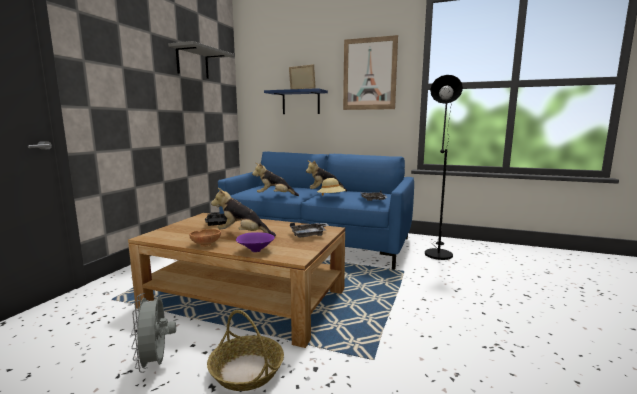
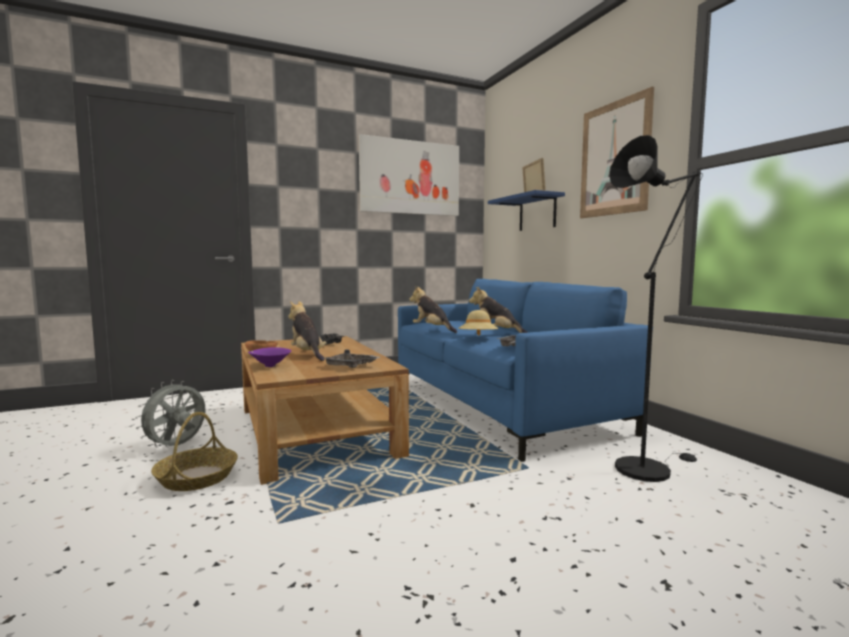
camera: 45 degrees right, 5 degrees down
grey shelf [168,41,234,79] -> picture [359,134,459,216]

